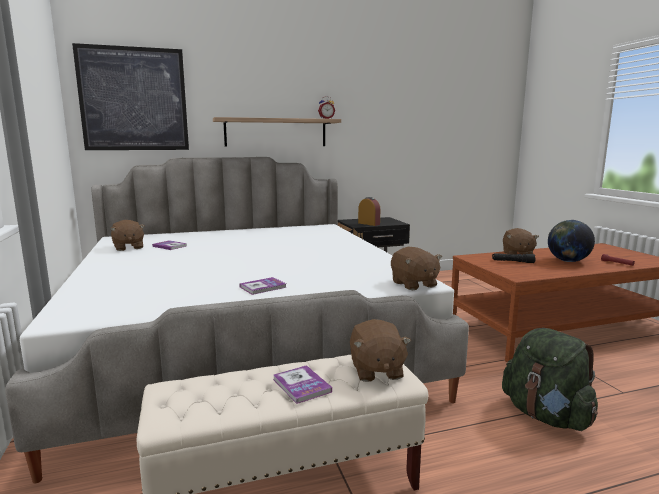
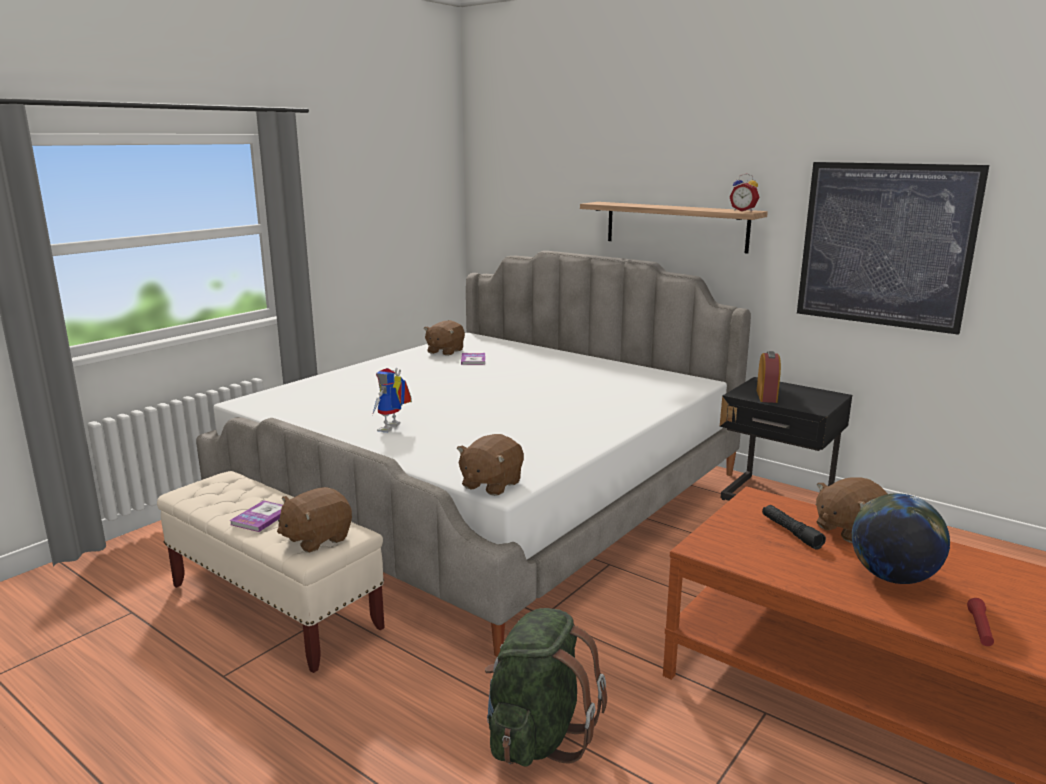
camera: 55 degrees right, 5 degrees up
picture [72,43,189,150] -> picture moved to [797,162,989,335]
book [239,277,287,295] -> toy robot [372,368,412,432]

